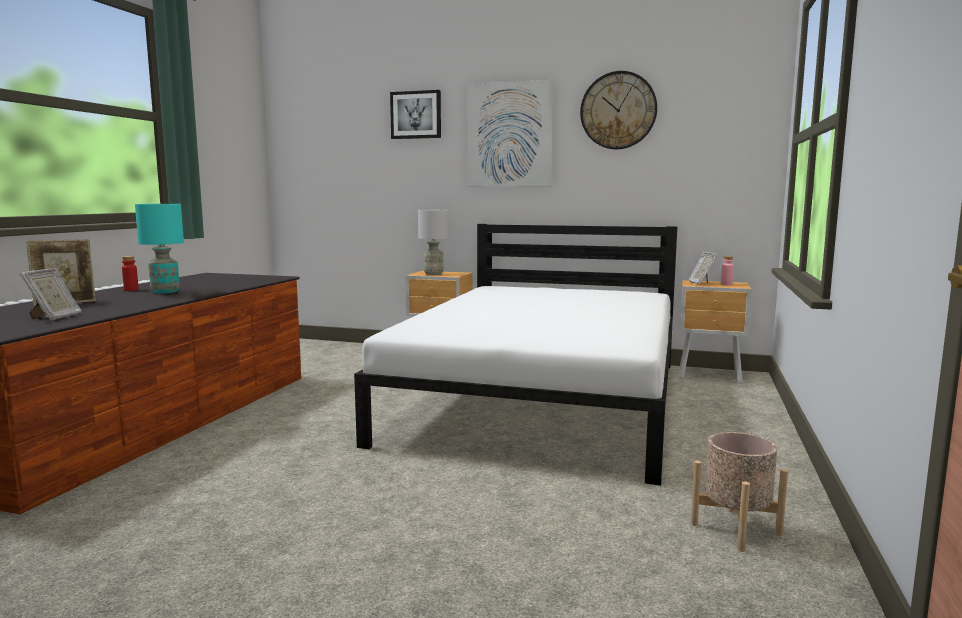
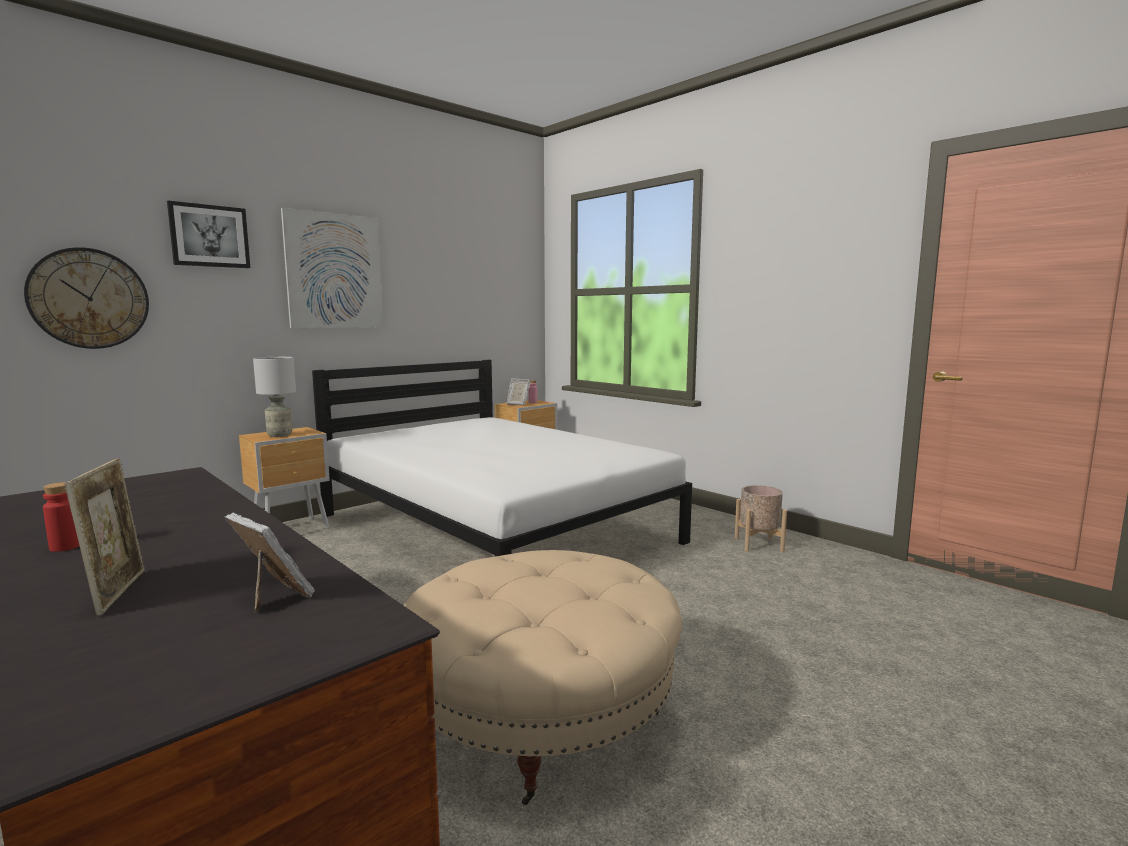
camera: 60 degrees left, 0 degrees up
turquoise table lamp [135,204,184,294] -> none
wall clock [580,71,657,149] -> wall clock moved to [24,247,149,349]
none -> beige ottoman [403,550,682,805]

